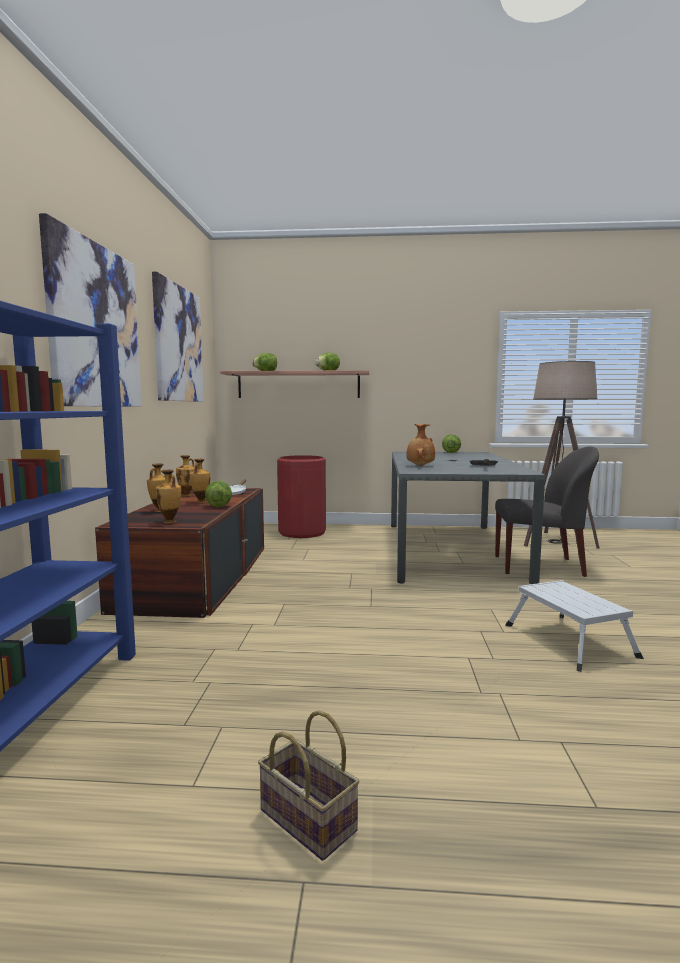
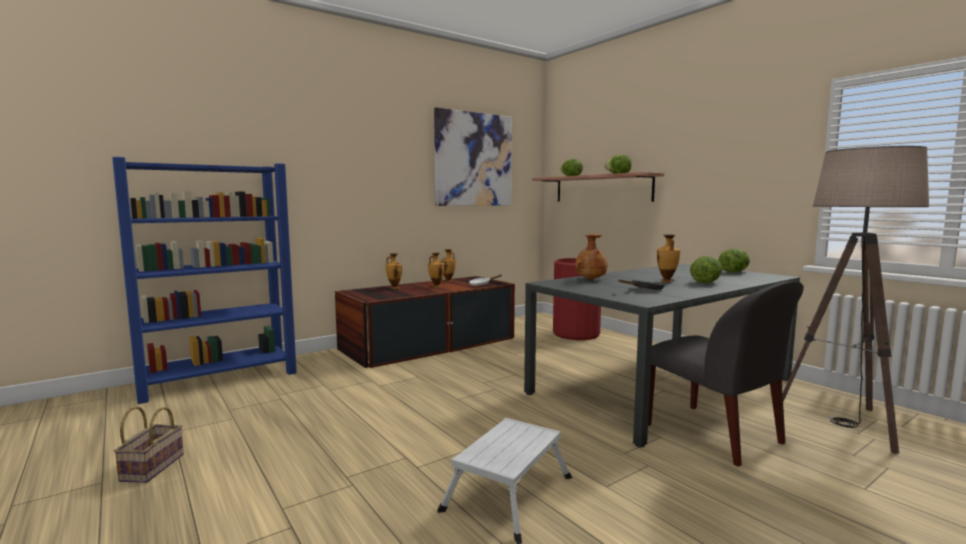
camera: 50 degrees right, 0 degrees up
picture [39,213,142,406] -> none
vase [156,470,181,523] -> vase moved to [657,234,680,282]
lettuce [205,481,232,507] -> lettuce moved to [690,256,722,283]

